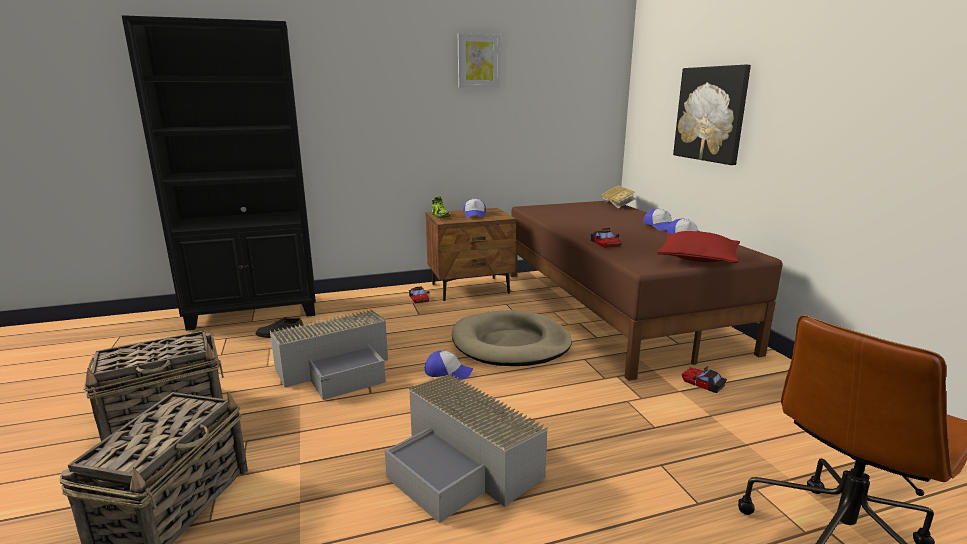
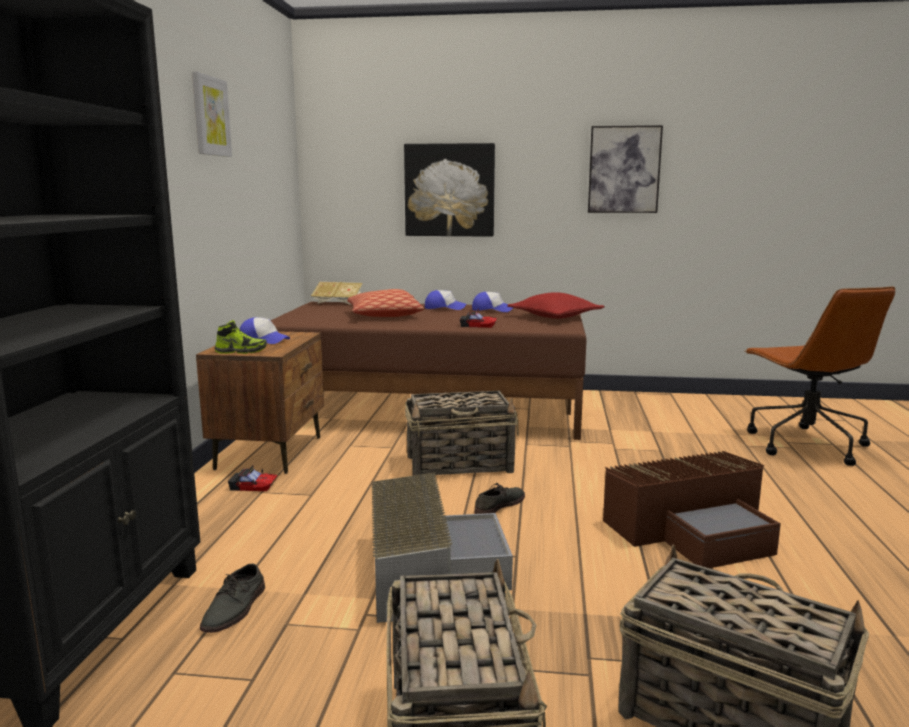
camera: 65 degrees left, 5 degrees down
grey storage box [385,374,548,523] -> brown storage box [603,451,781,568]
cap [425,351,473,379] -> grey shoe [474,483,525,514]
beige dog bed [452,310,572,366] -> basket [405,391,518,476]
toy car [682,366,727,393] -> none
none -> pillow [347,289,424,317]
none -> picture [588,125,663,213]

